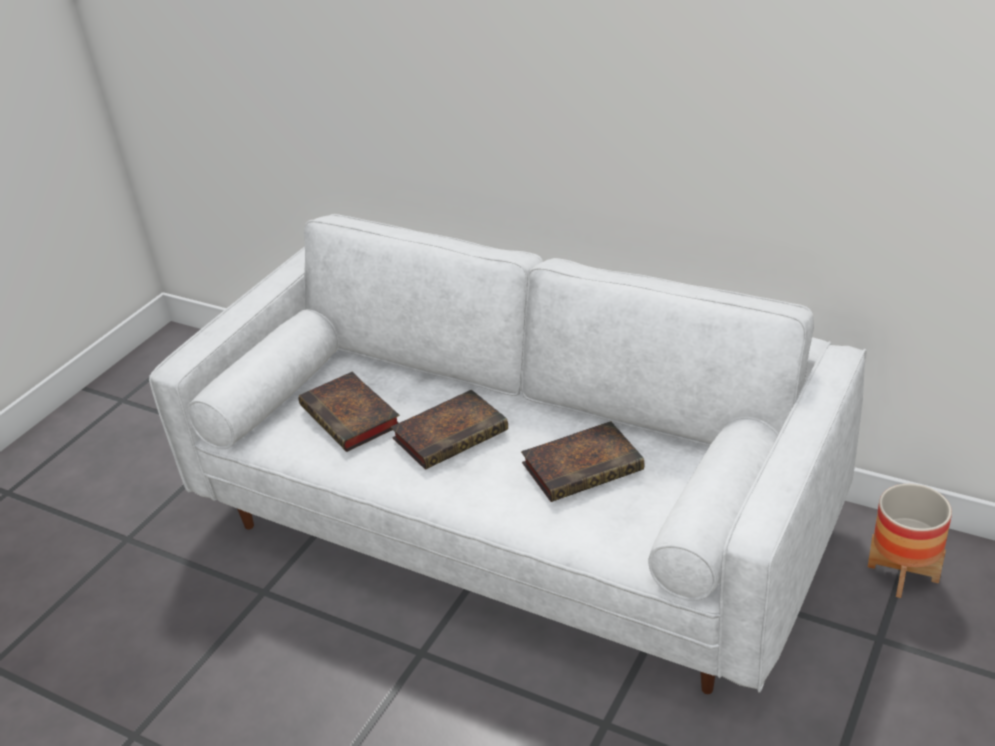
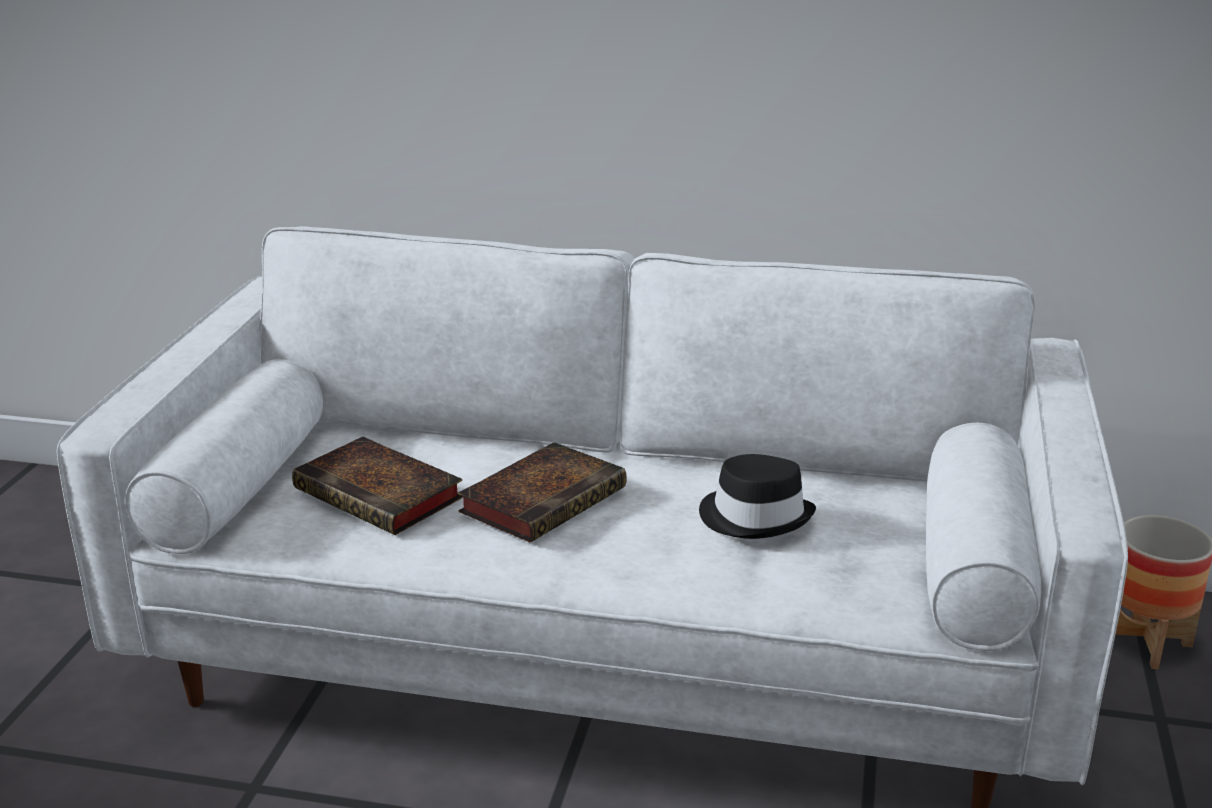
camera: 20 degrees left, 10 degrees down
book [521,421,644,502] -> black hat [699,454,816,539]

